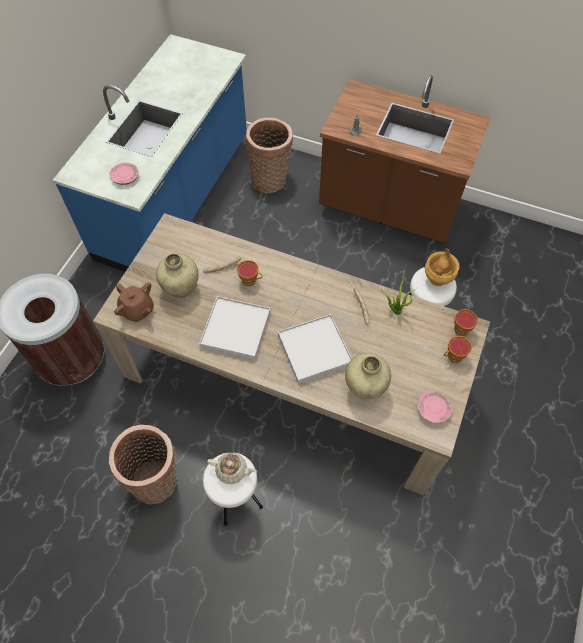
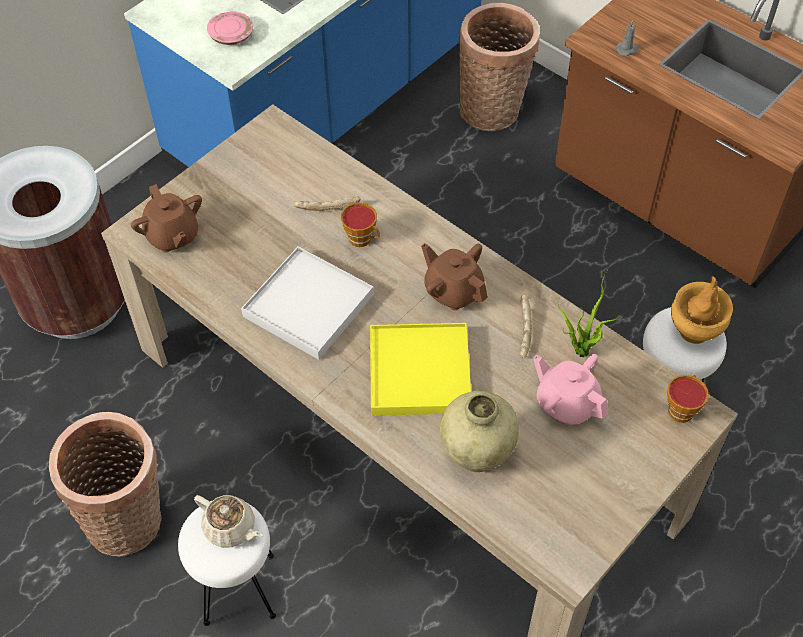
camera: 20 degrees right, 5 degrees down
beige vase [156,253,199,298] -> none
white tray [278,314,352,384] -> yellow tray [370,323,471,416]
pink plate [418,391,452,423] -> none
cup [444,336,472,363] -> none
none -> brown teapot [421,243,488,310]
none -> pink teapot [533,354,608,426]

